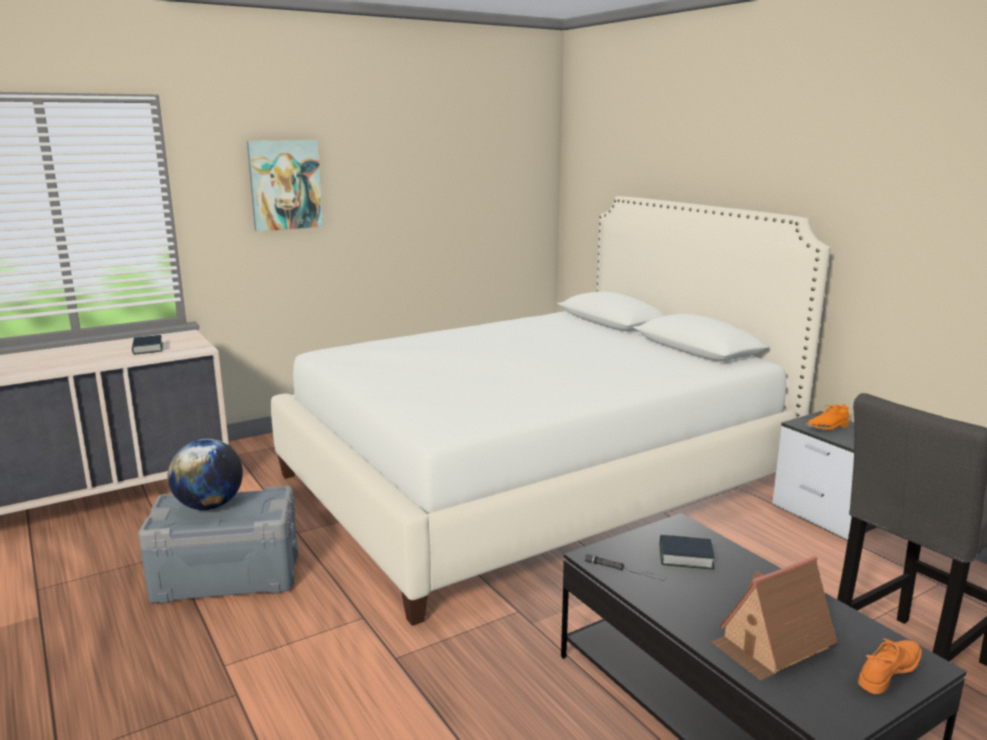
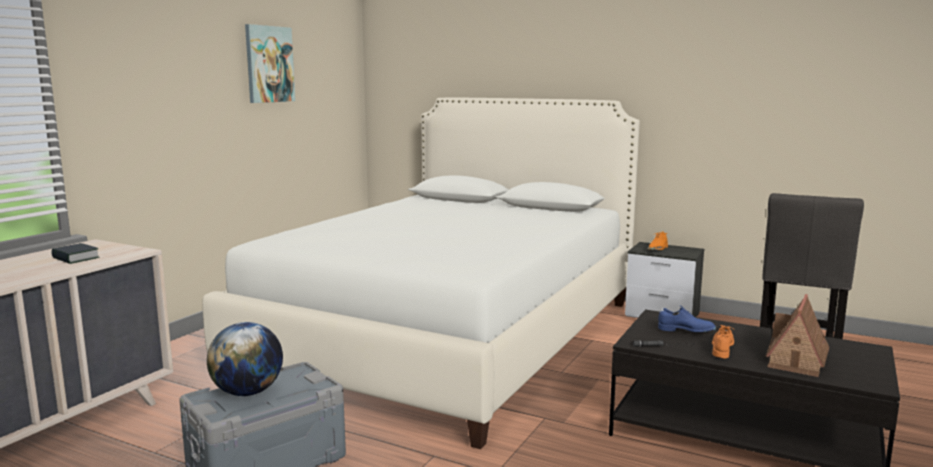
camera: 30 degrees left, 5 degrees down
picture [247,140,323,232] -> picture moved to [245,24,295,103]
book [659,535,714,570] -> blue shoe [658,305,716,332]
orange shoe [858,638,922,694] -> orange shoe moved to [712,325,734,359]

